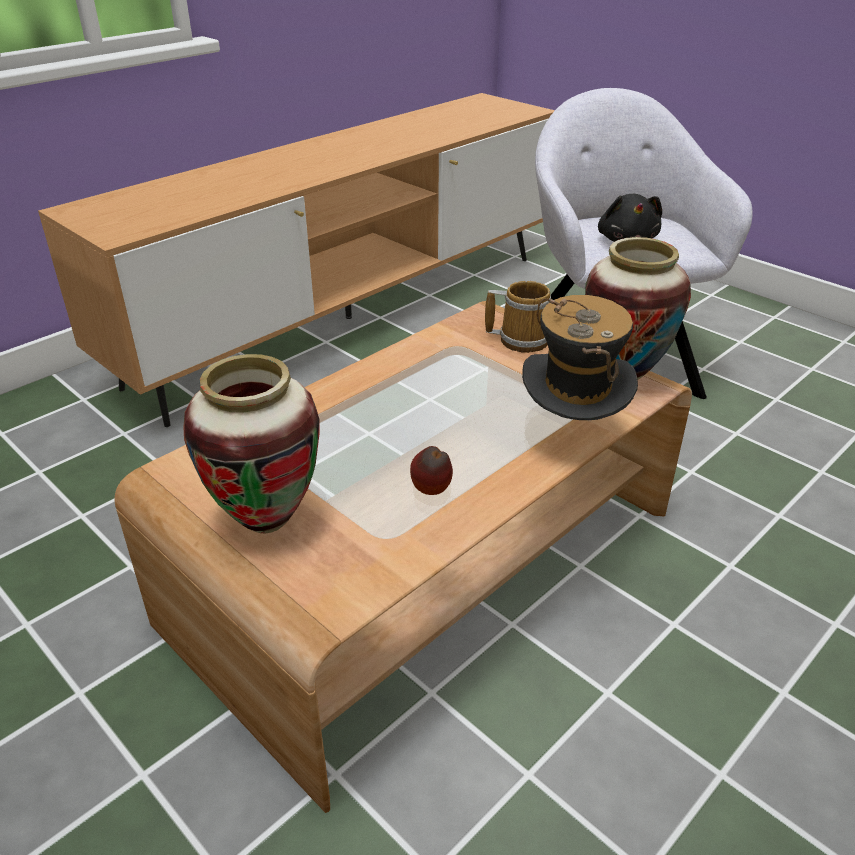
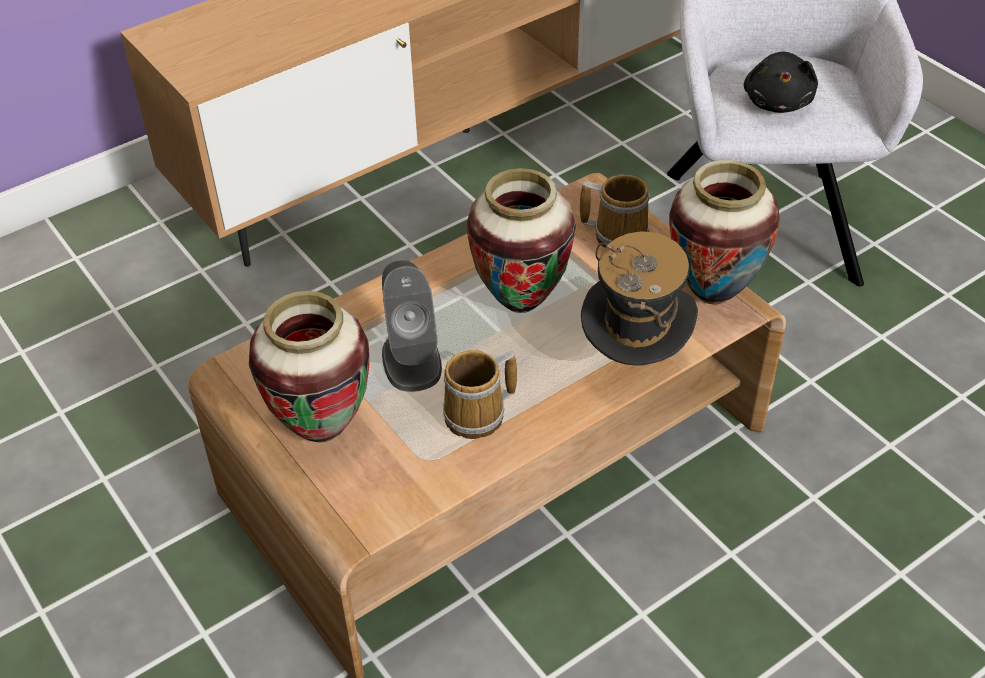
camera: 10 degrees right, 10 degrees up
apple [410,446,453,495] -> mug [443,350,517,439]
none -> grey speaker [382,260,442,392]
none -> vase [466,168,576,313]

